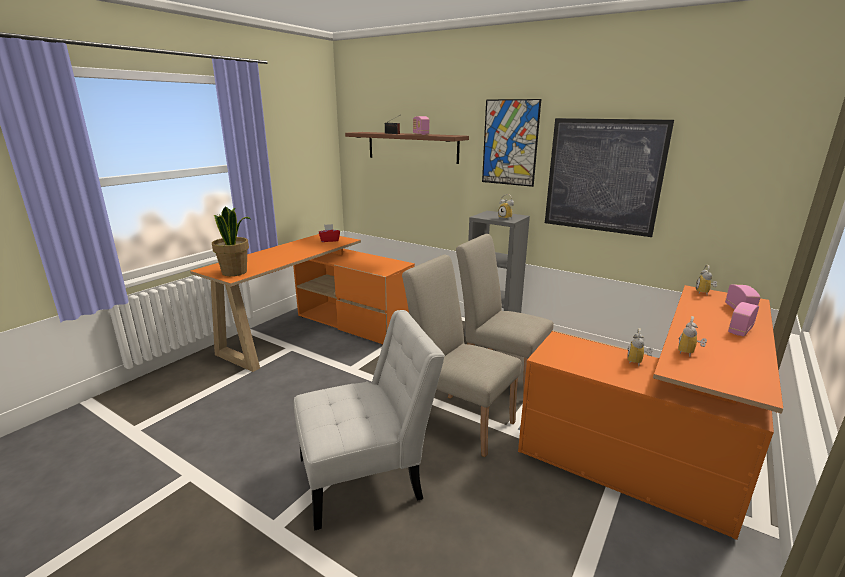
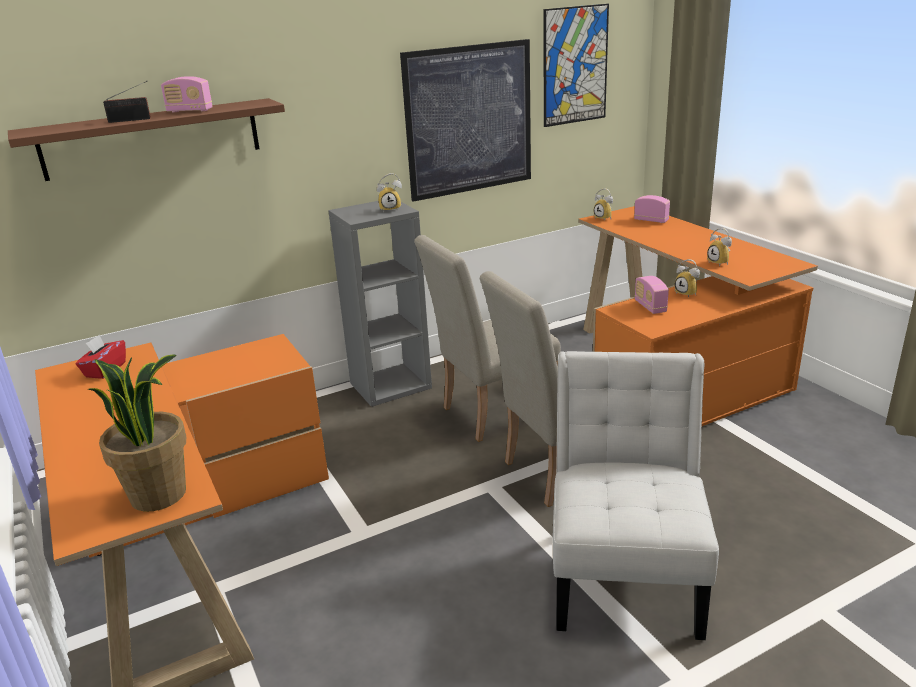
camera: 60 degrees left, 5 degrees up
picture [482,99,541,187] -> picture moved to [544,4,609,127]
radio [728,302,759,336] -> radio moved to [635,276,669,314]

